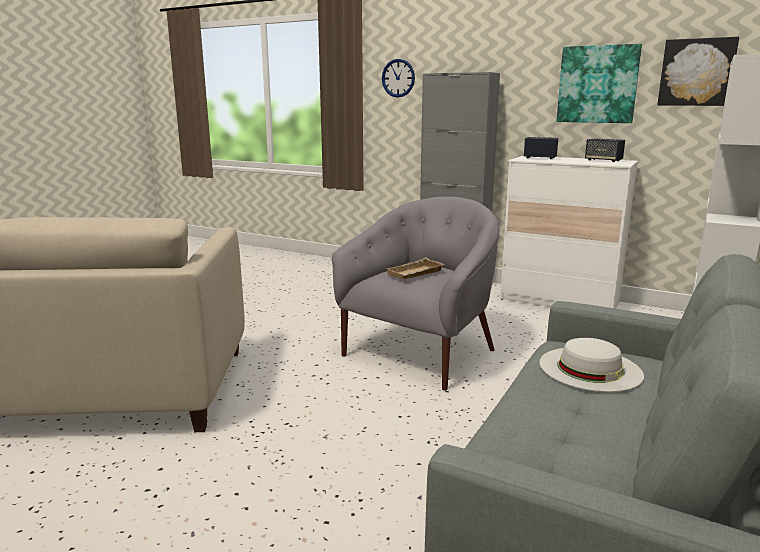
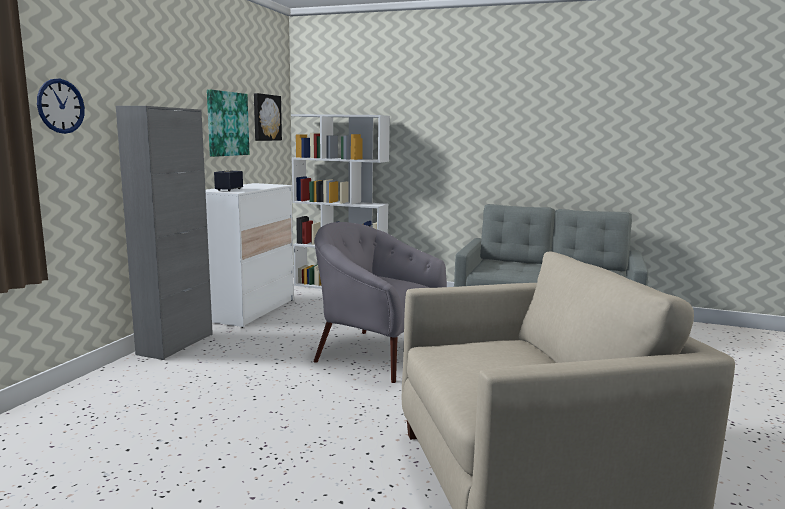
camera: 100 degrees left, 5 degrees down
beige tray [386,258,444,279] -> none
white hat [540,338,644,392] -> none
speaker [585,138,625,162] -> none

